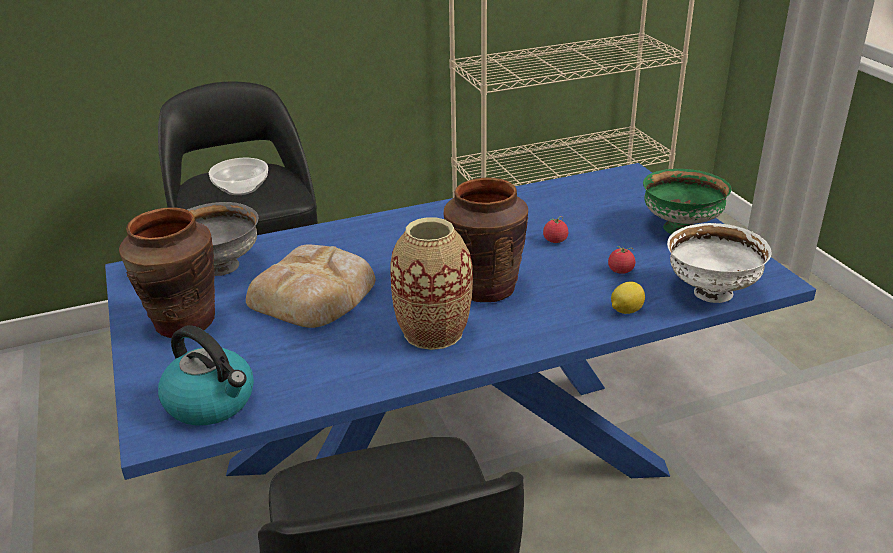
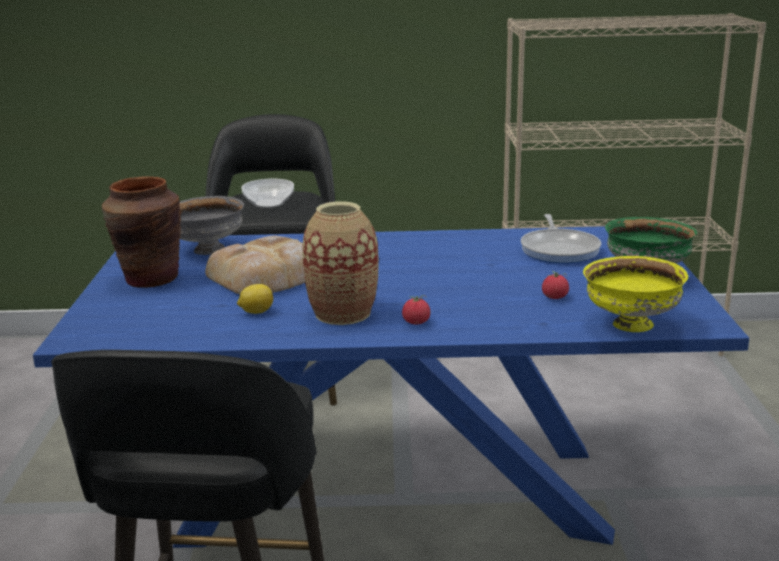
camera: 20 degrees right, 10 degrees down
kettle [158,325,254,426] -> none
brown vase [444,177,528,302] -> none
tomato [543,216,568,243] -> tomato moved to [402,295,430,324]
lemon [611,282,645,314] -> lemon moved to [237,284,273,314]
white bowl [667,223,772,303] -> yellow bowl [583,256,688,332]
none -> frying pan [521,214,601,263]

